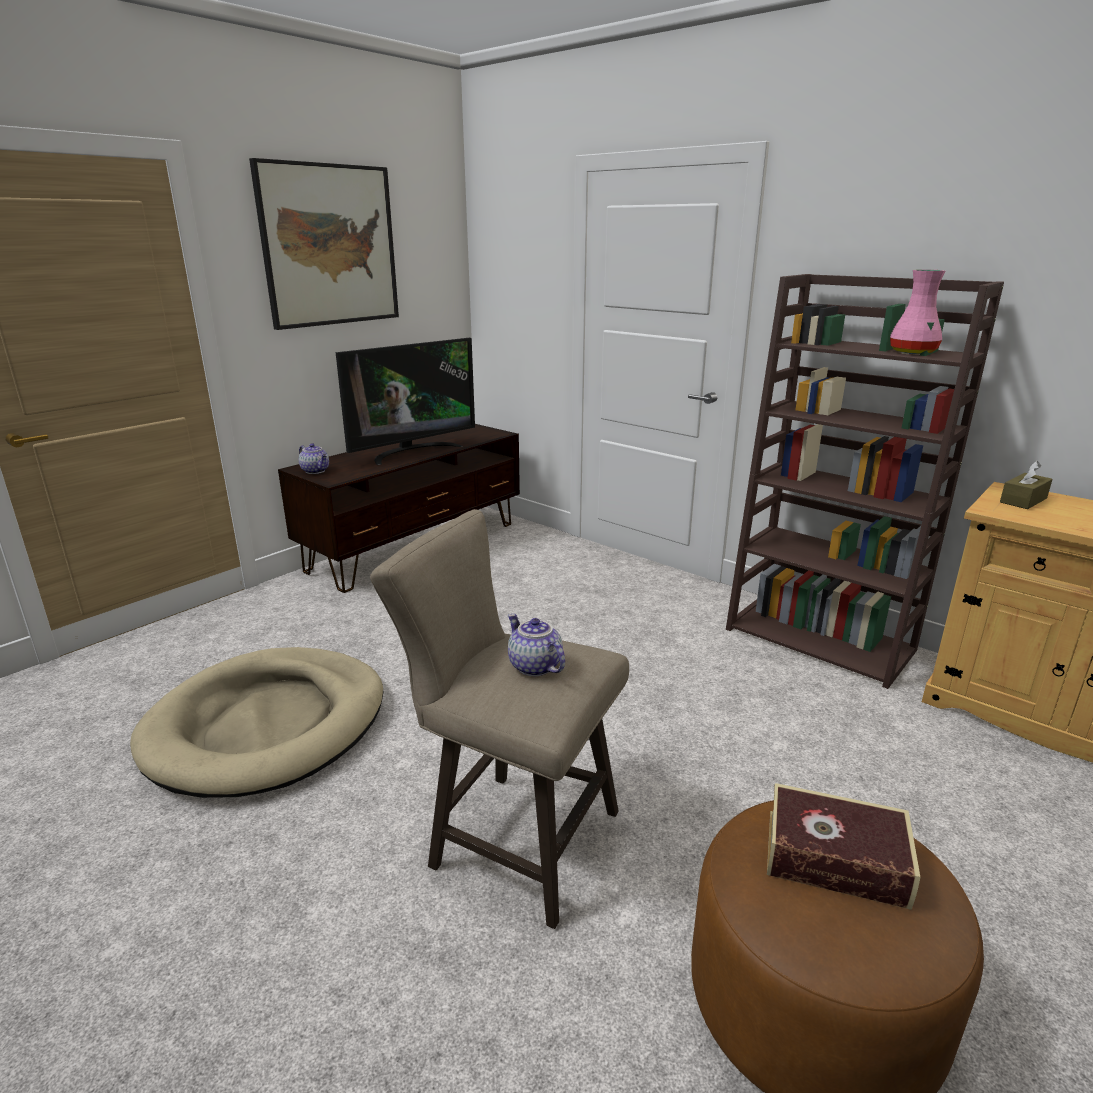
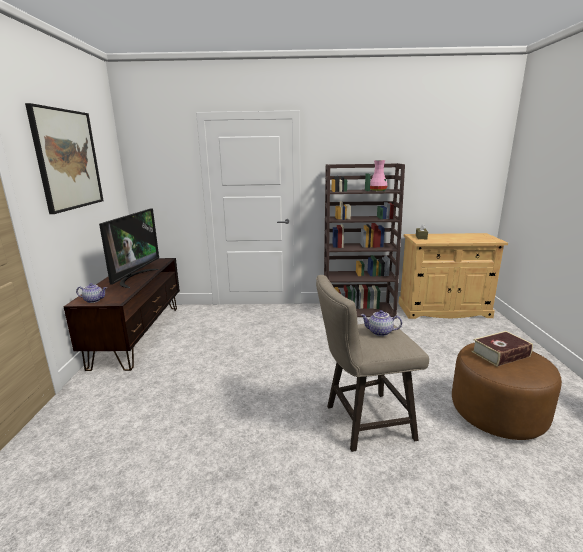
camera: 40 degrees left, 5 degrees down
beige dog bed [130,647,383,798] -> none

